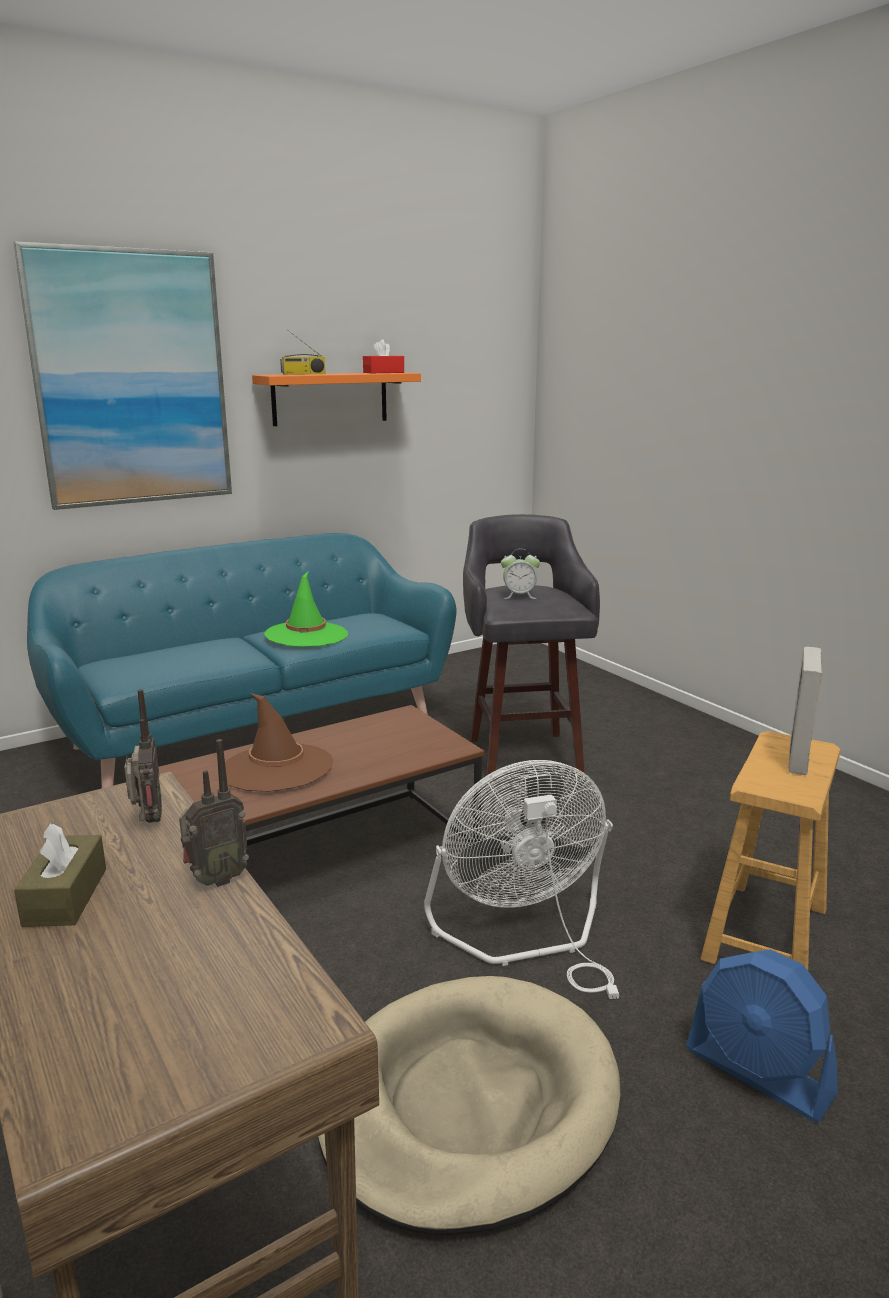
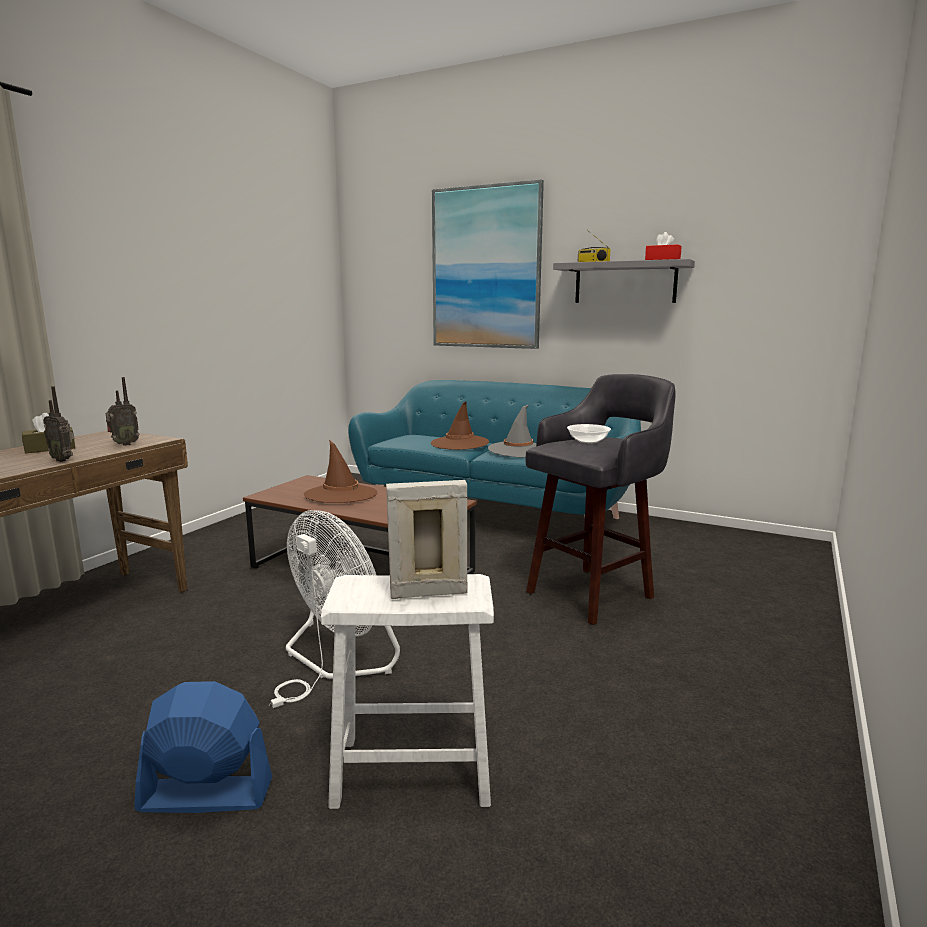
camera: 60 degrees right, 5 degrees down
orange shelf [252,372,421,426] -> grey shelf [553,259,695,303]
green hat [264,572,348,647] -> grey hat [488,404,536,458]
beige dog bed [318,976,621,1235] -> none
alarm clock [501,549,540,599] -> bowl [567,424,611,443]
blue fan [686,949,838,1122] -> blue fan turned 75 degrees clockwise [134,681,272,813]
brown stool [700,731,840,970] -> white stool [321,574,494,809]
none -> brown hat [431,401,489,450]

